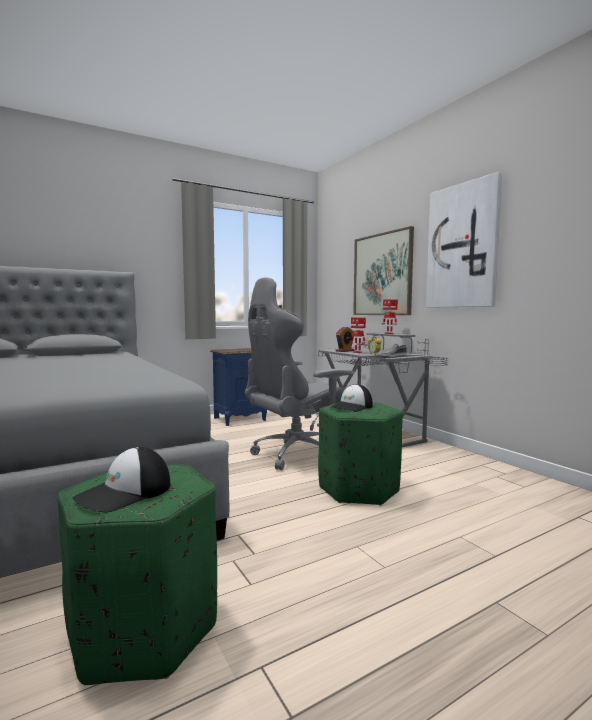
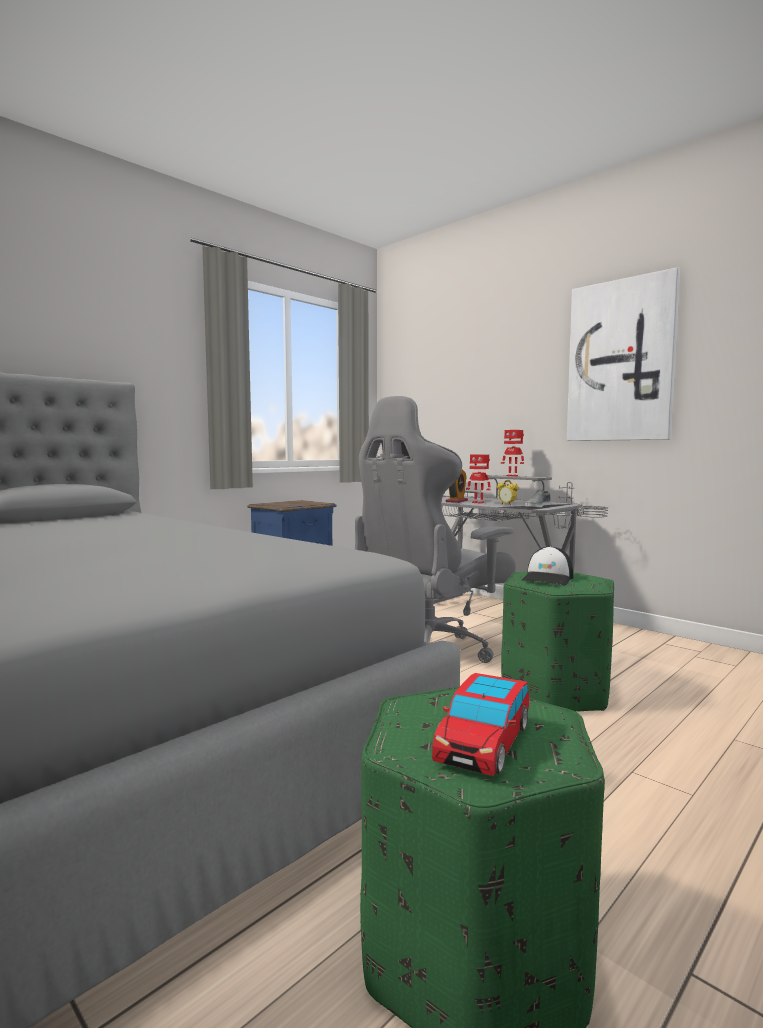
camera: 15 degrees left, 0 degrees up
cap [73,447,170,512] -> toy car [432,673,530,776]
picture [353,226,414,315] -> none

